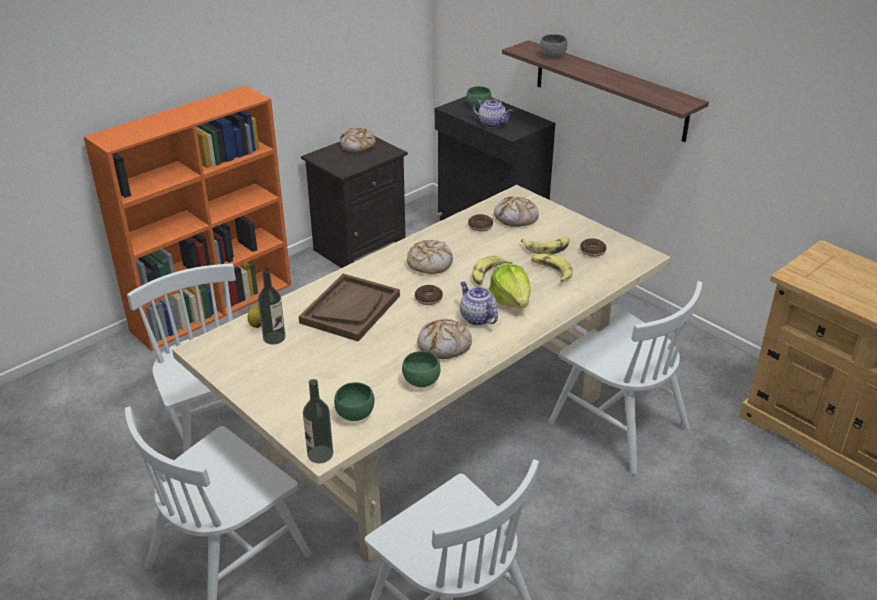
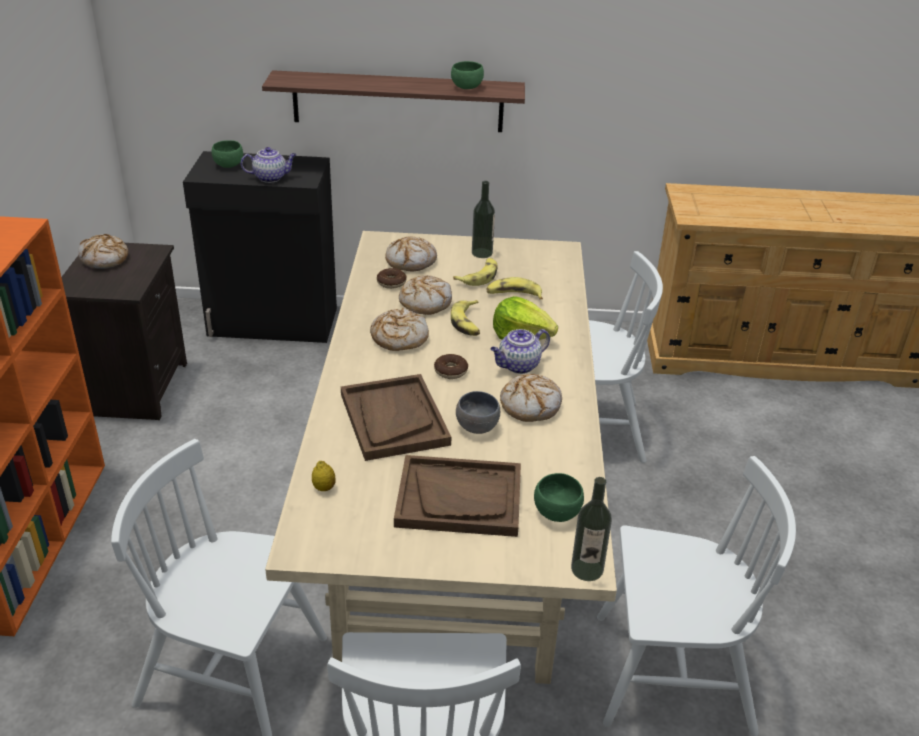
camera: 45 degrees left, 0 degrees up
bottle [258,268,285,345] -> bottle moved to [472,181,495,258]
green bowl [402,351,441,387] -> green bowl moved to [451,61,484,89]
teapot [460,282,498,325] -> teapot turned 45 degrees counterclockwise [490,329,550,374]
grey bowl [540,34,567,58] -> grey bowl moved to [456,391,500,434]
donut [580,238,606,257] -> none
none -> brown tray [394,455,521,537]
none -> bread [399,275,452,315]

